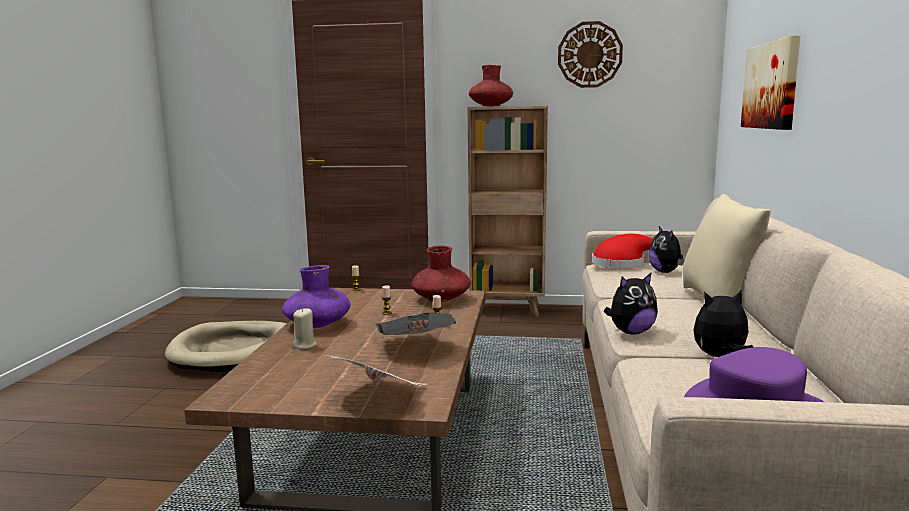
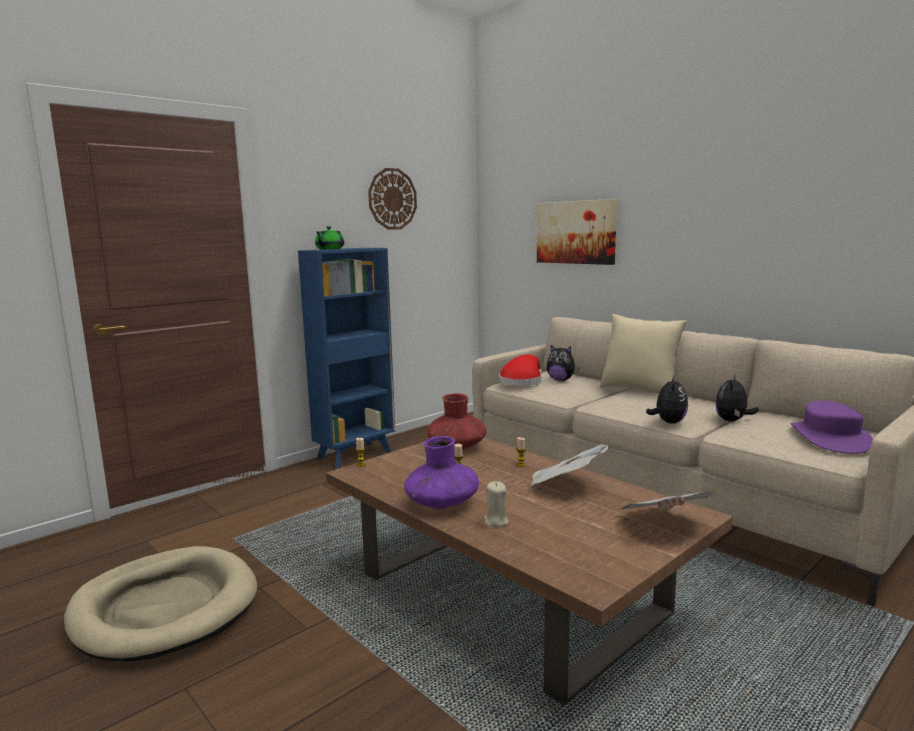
camera: 50 degrees left, 0 degrees up
brown bookcase [468,106,548,317] -> blue bookcase [298,248,395,469]
red vase [469,65,513,106] -> green teapot [315,226,344,250]

